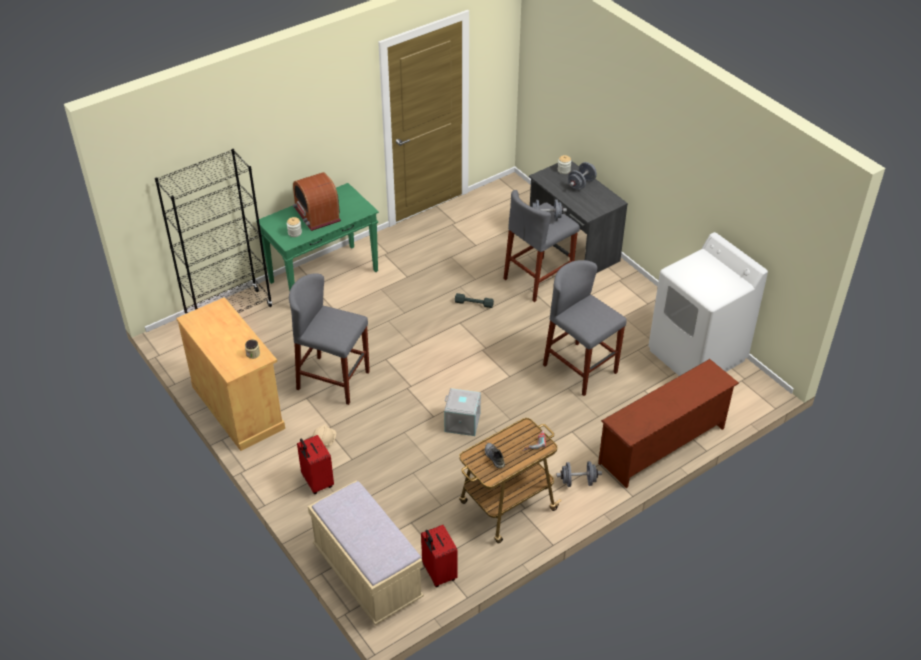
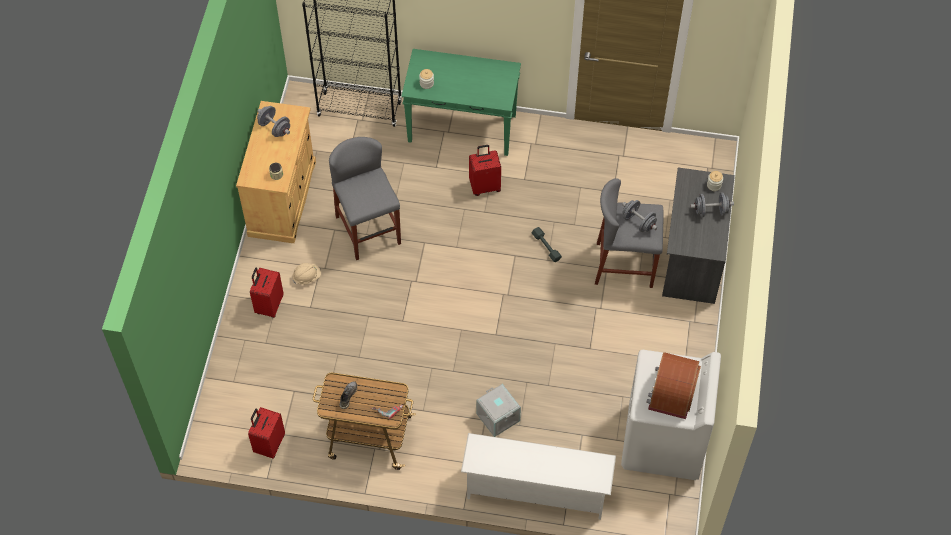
camera: 45 degrees right, 15 degrees up
radio [293,172,341,231] -> radio moved to [646,352,701,419]
beige bench [308,480,424,625] -> none
grey storage box [444,388,481,436] -> grey storage box moved to [476,384,521,437]
grey stool [543,260,627,396] -> none
grey dumbbell [556,461,602,487] -> grey dumbbell moved to [257,106,290,137]
brown shoe rack [598,359,739,488] -> white shoe rack [461,433,616,520]
none -> red suitcase [469,145,501,196]

